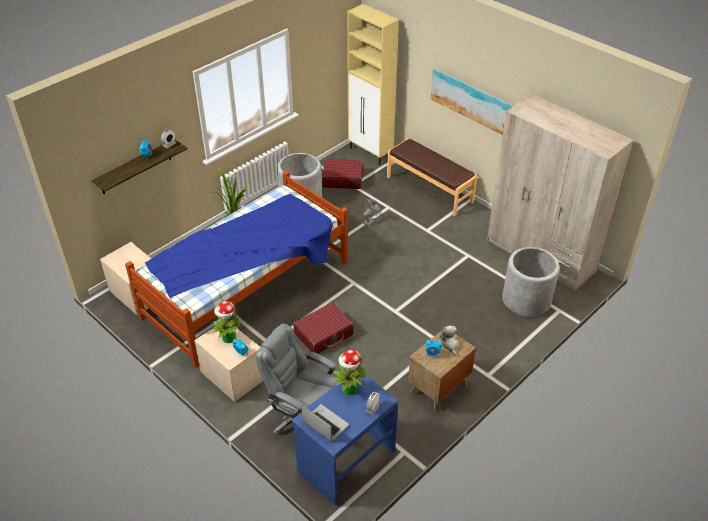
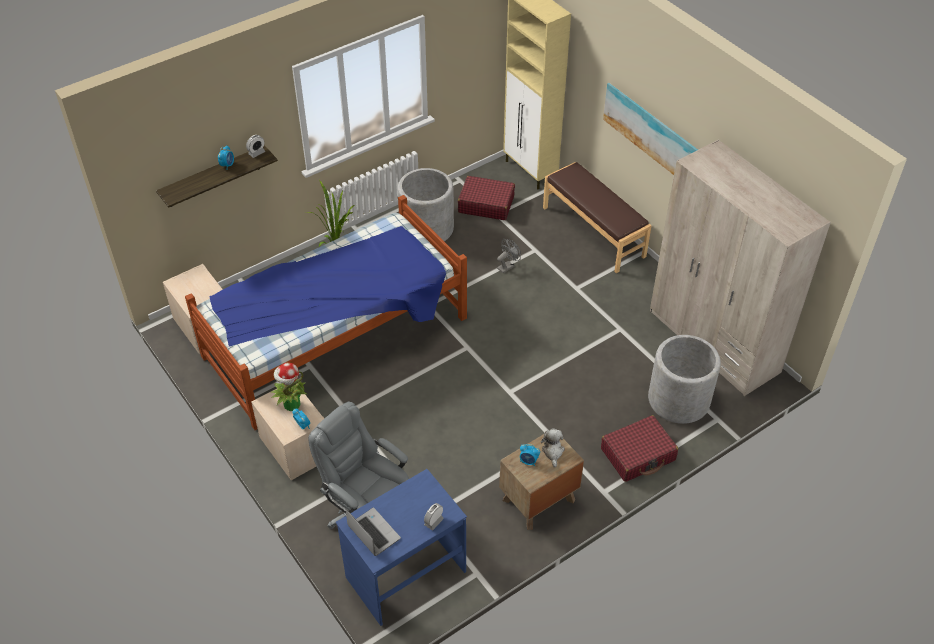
camera: 10 degrees right, 5 degrees up
red suitcase [293,303,353,354] -> red suitcase moved to [601,415,678,482]
potted plant [333,349,366,395] -> none

